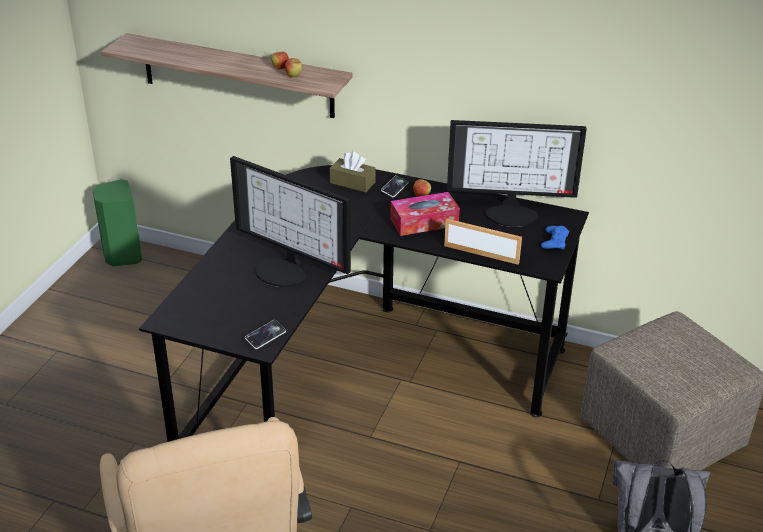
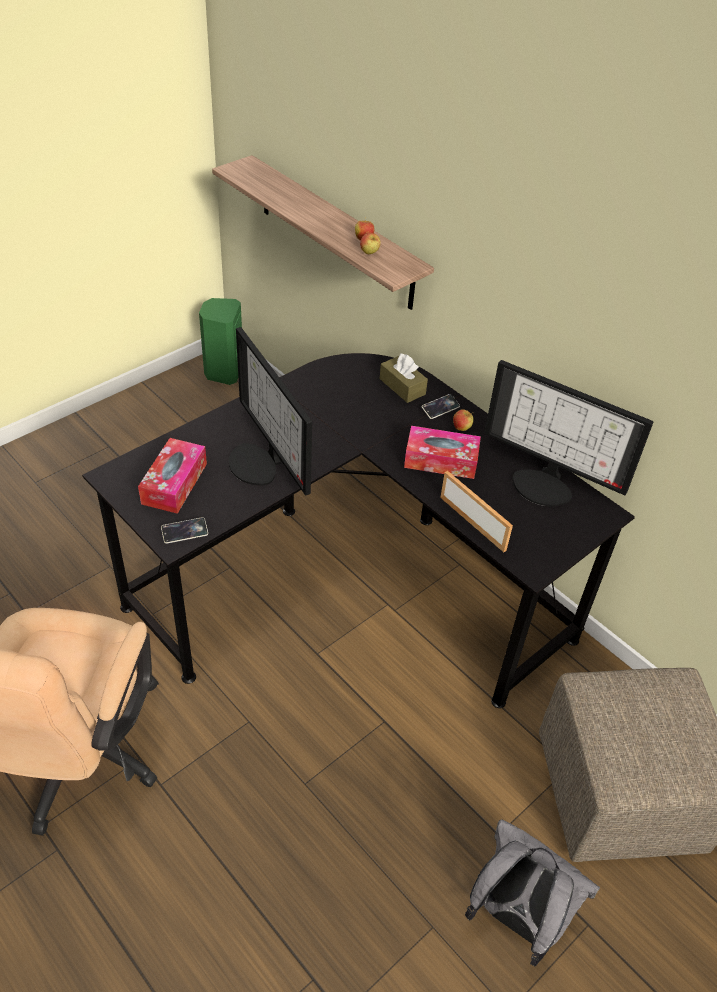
camera: 25 degrees right, 10 degrees up
blue game controller [541,226,569,250] -> none
none -> tissue box [138,438,207,514]

